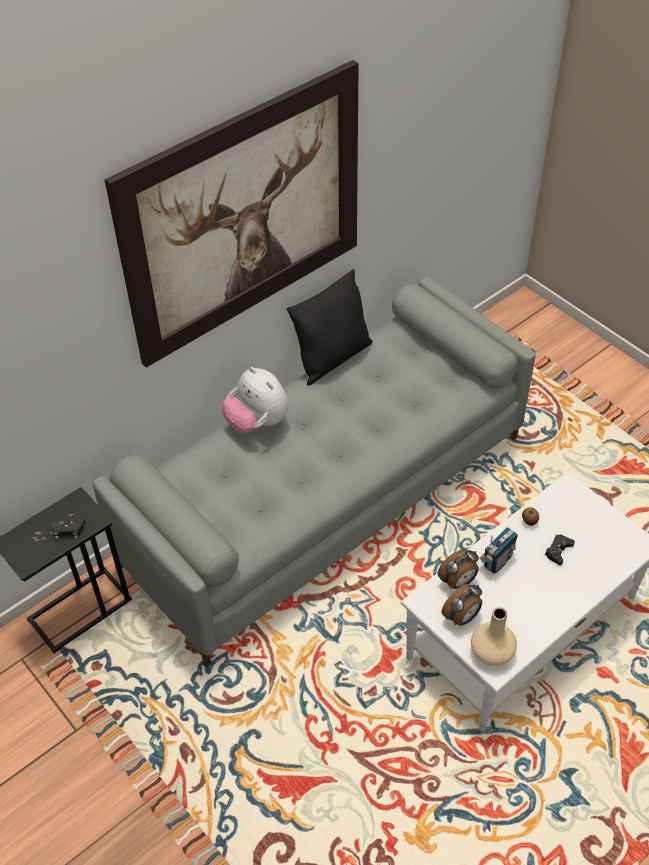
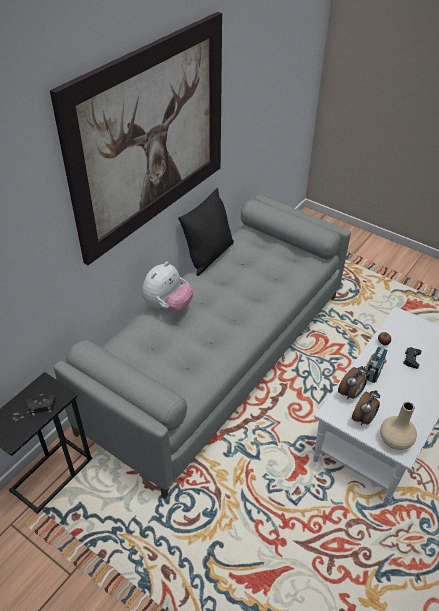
camera: 15 degrees left, 5 degrees down
plush toy [222,367,289,434] -> plush toy turned 90 degrees counterclockwise [142,262,194,312]

